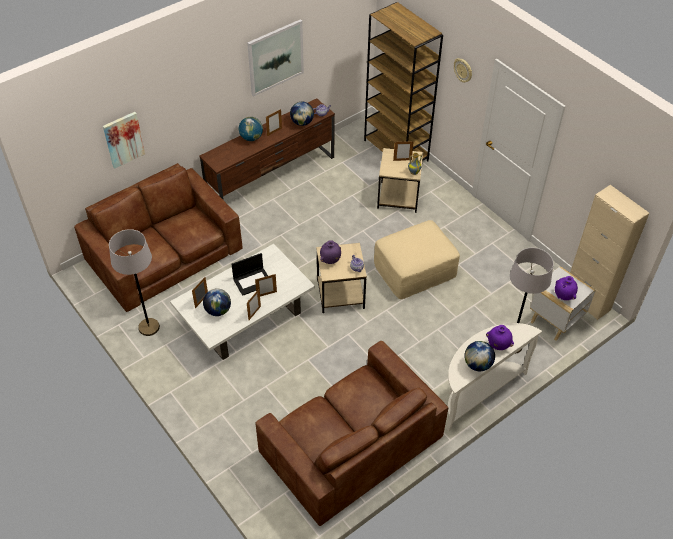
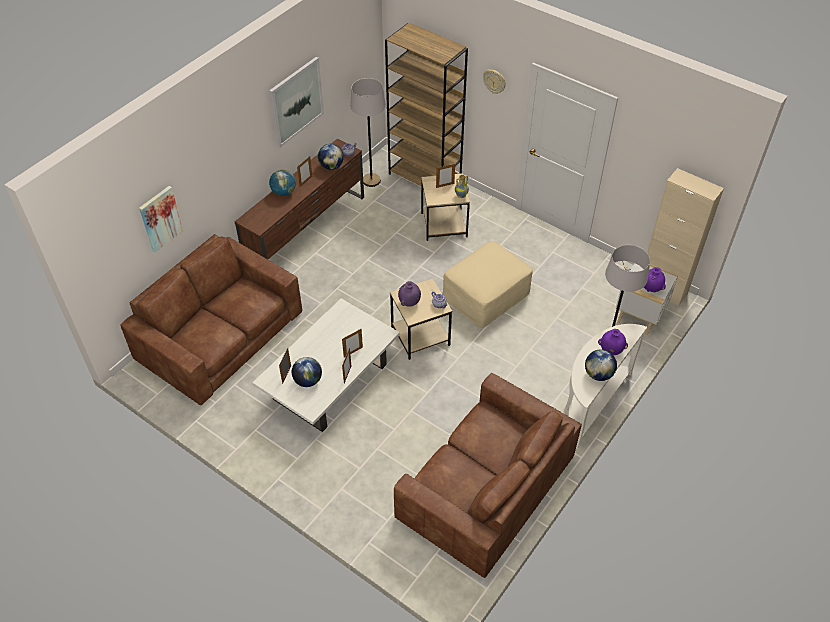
camera: 15 degrees left, 0 degrees up
grey floor lamp [109,229,160,336] -> grey floor lamp moved to [350,78,386,187]
laptop [231,253,268,296] -> none

